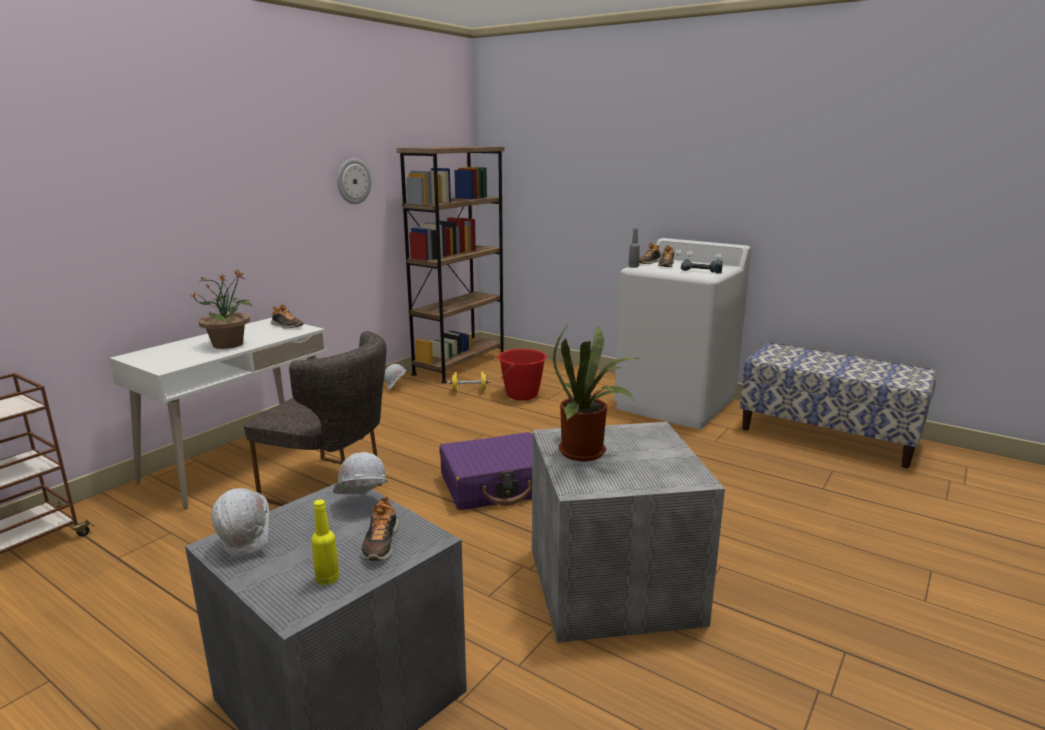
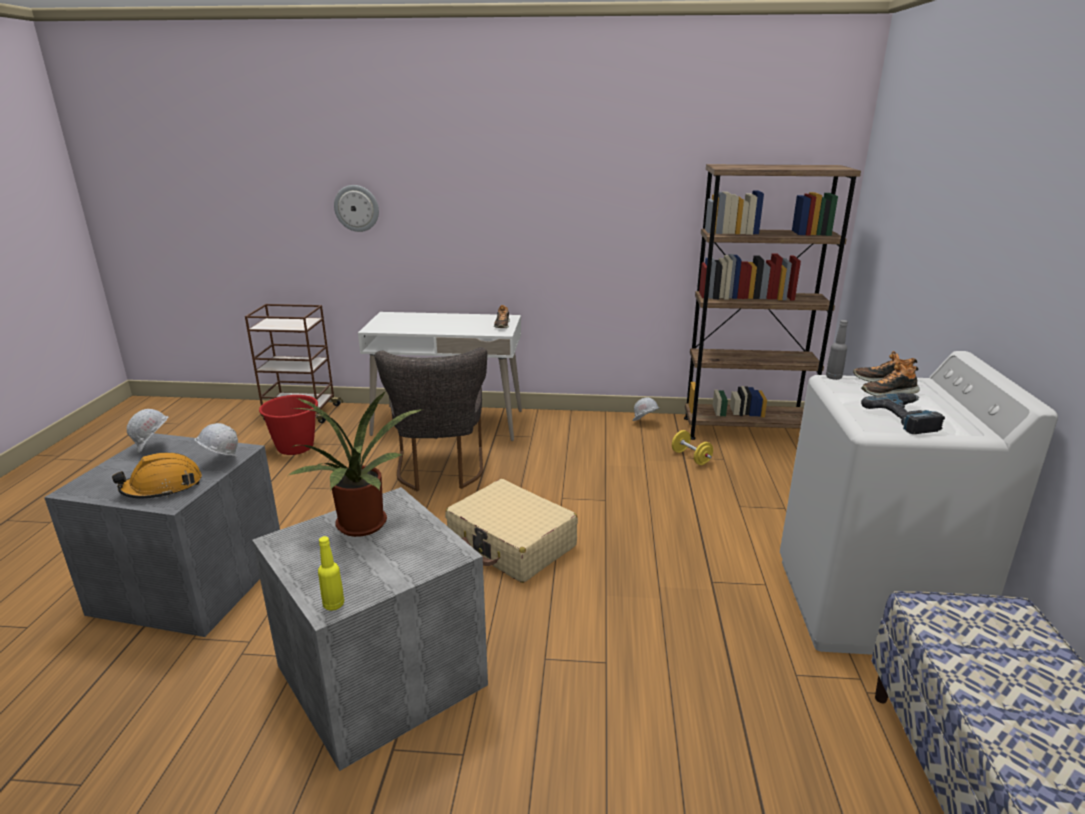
camera: 60 degrees right, 5 degrees up
potted plant [189,269,253,349] -> none
yellow bottle [311,500,339,585] -> yellow bottle moved to [318,536,344,611]
wall clock [337,158,371,204] -> wall clock moved to [334,185,379,232]
shoe [361,497,399,561] -> orange hard hat [112,453,202,498]
purple suitcase [439,432,532,510] -> beige suitcase [445,479,578,583]
red bucket [498,349,547,400] -> red bucket moved to [259,395,319,455]

